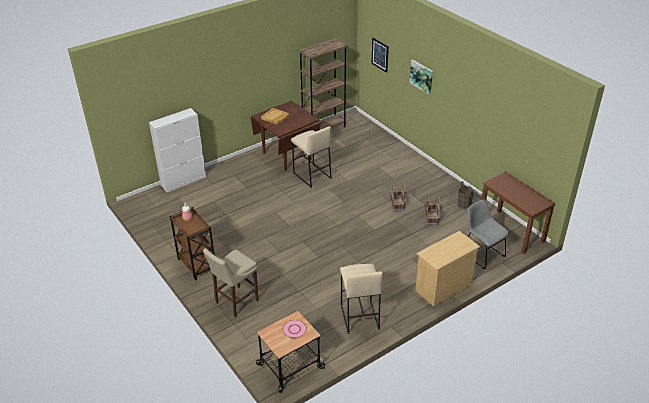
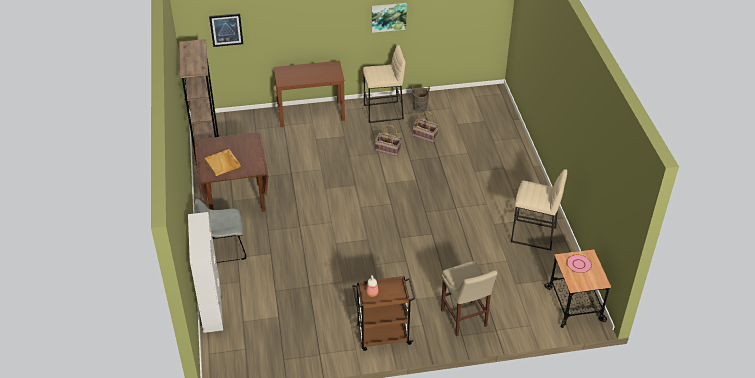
camera: 65 degrees left, 5 degrees up
beige stool [291,126,332,188] -> beige stool moved to [363,45,406,123]
picture [410,60,433,95] -> picture moved to [372,3,407,33]
beige dresser [415,231,480,307] -> none
grey chair [468,199,509,269] -> grey chair moved to [194,199,246,263]
brown desk [481,172,556,254] -> brown desk moved to [274,61,345,127]

